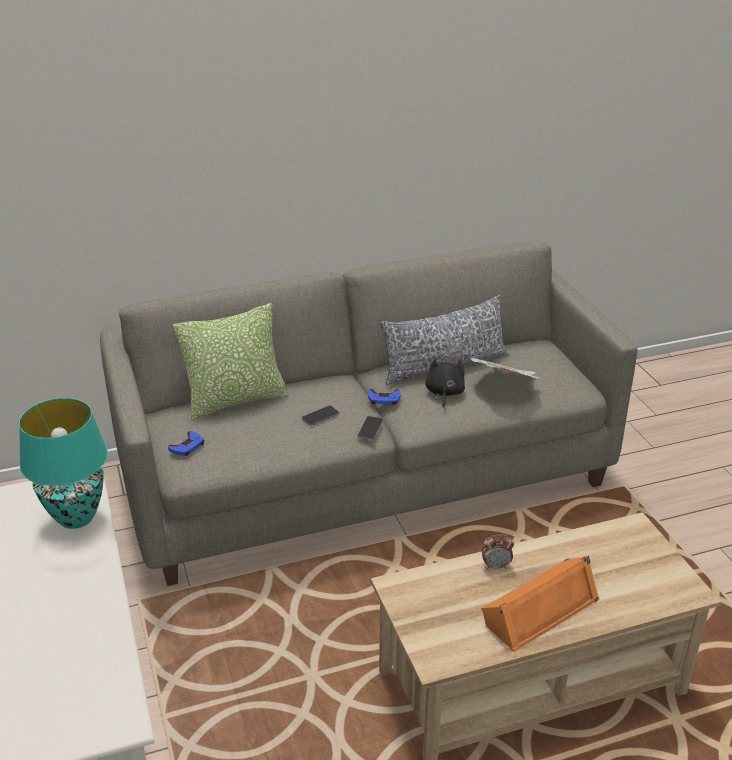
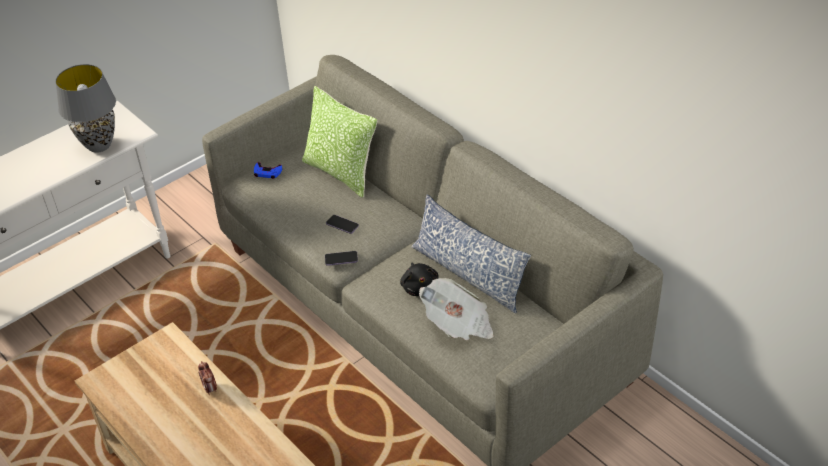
camera: 70 degrees right, 10 degrees up
turquoise table lamp [19,398,108,529] -> grey table lamp [55,64,116,153]
blue game controller [368,389,400,405] -> none
black plush toy [425,356,465,408] -> black plush toy turned 90 degrees clockwise [400,263,439,296]
orange speaker [481,556,600,652] -> none

